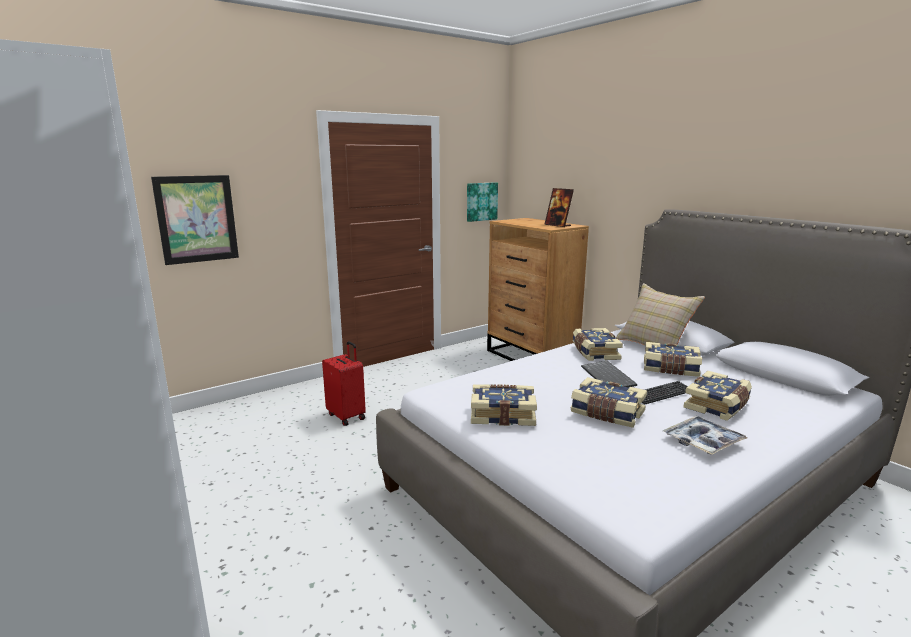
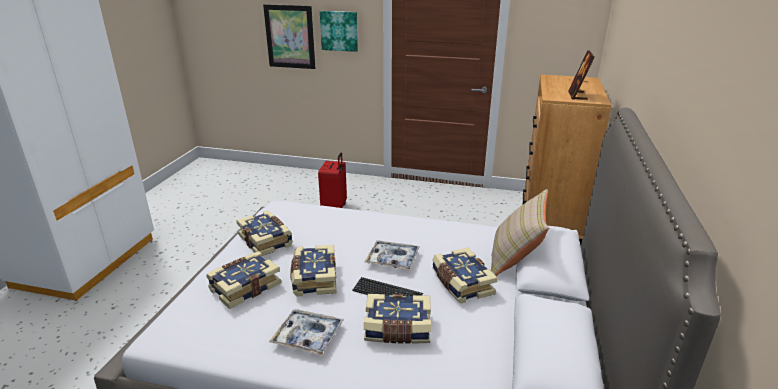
camera: 50 degrees right, 10 degrees up
picture [467,182,498,222] -> picture moved to [320,11,358,52]
book [572,328,623,361] -> book moved to [206,251,281,309]
keyboard [581,361,637,388] -> tray [364,240,420,270]

